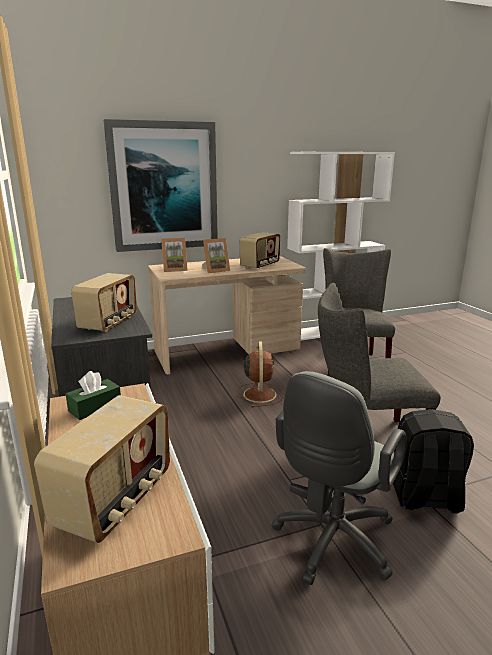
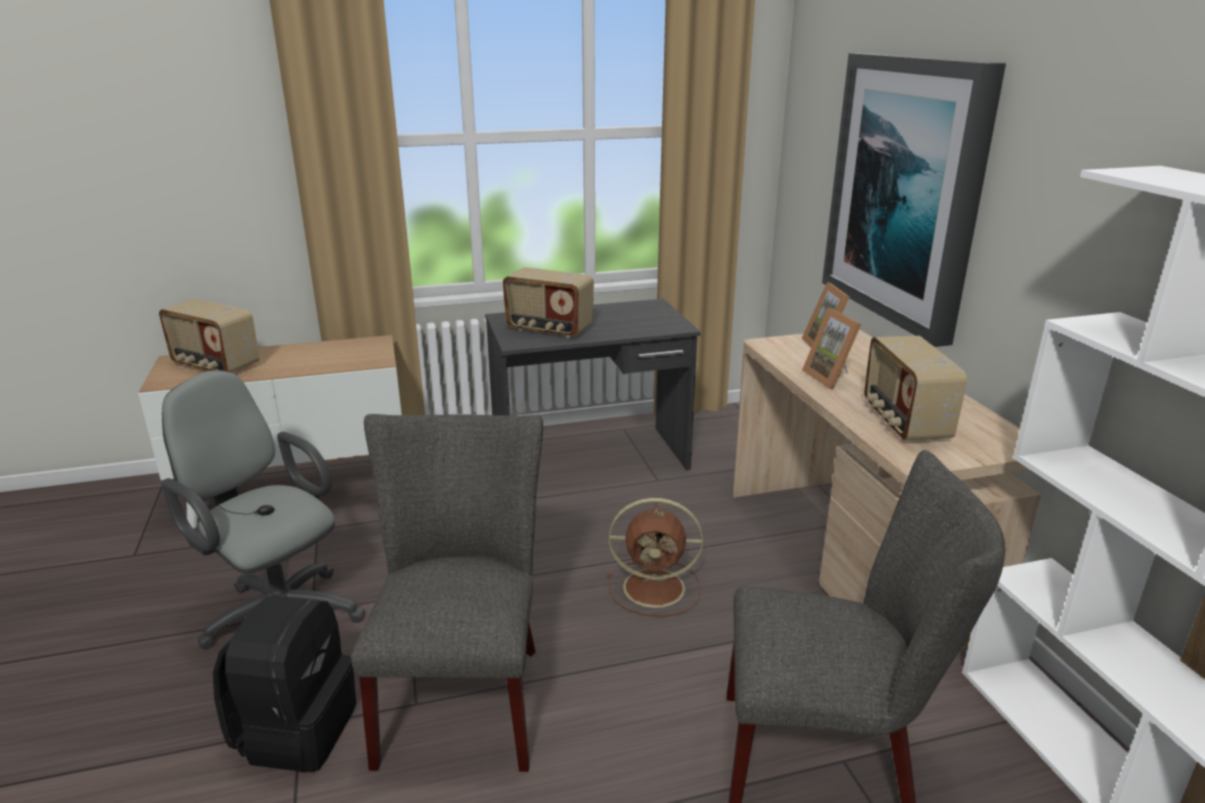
camera: 95 degrees right, 5 degrees up
green tissue box [66,371,121,420] -> none
radio [240,232,280,269] -> radio turned 45 degrees clockwise [864,336,967,440]

